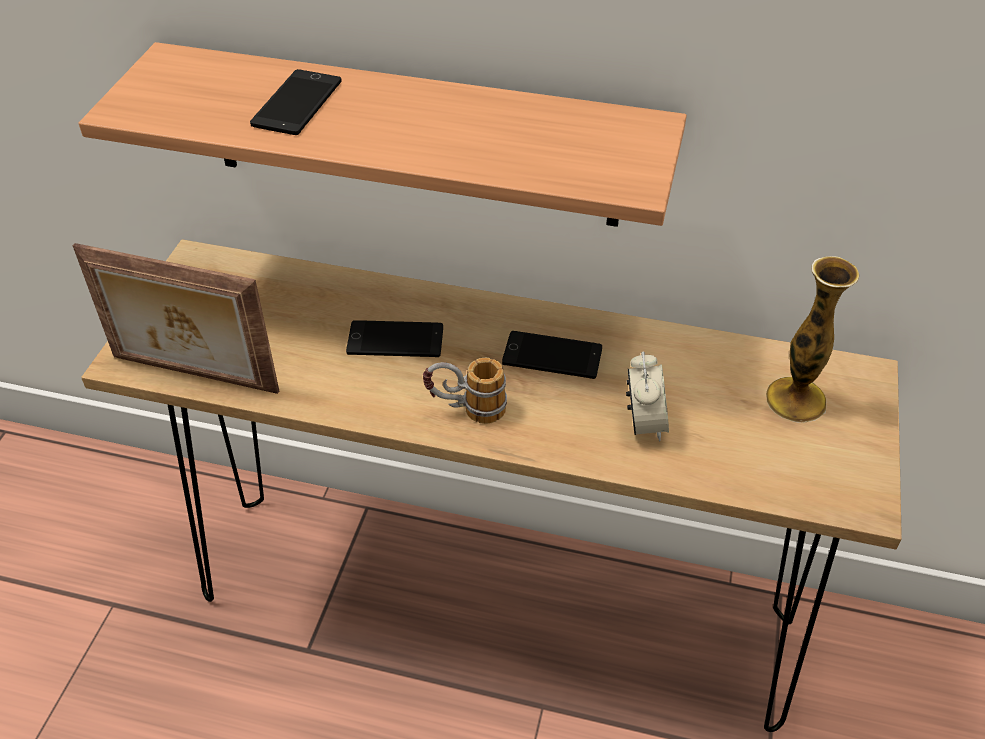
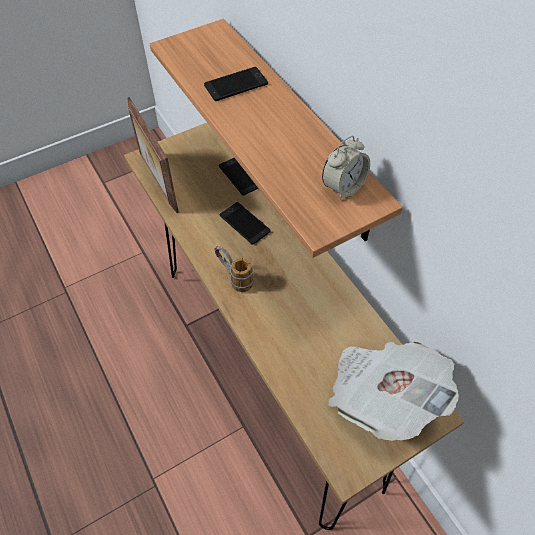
camera: 45 degrees right, 10 degrees up
phone [502,331,602,379] -> phone moved to [219,158,259,196]
alarm clock [626,352,669,441] -> alarm clock moved to [322,136,370,201]
vase [766,256,859,423] -> newspaper [328,342,459,441]

